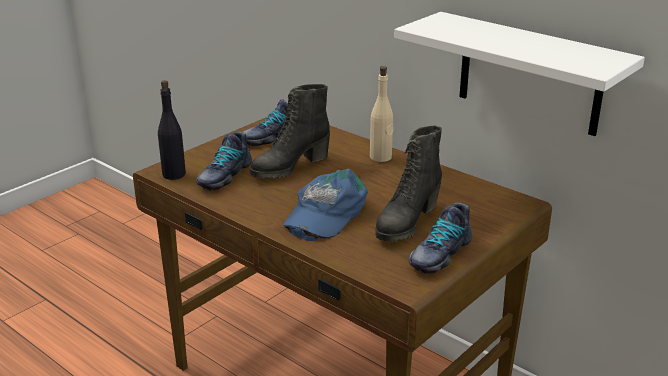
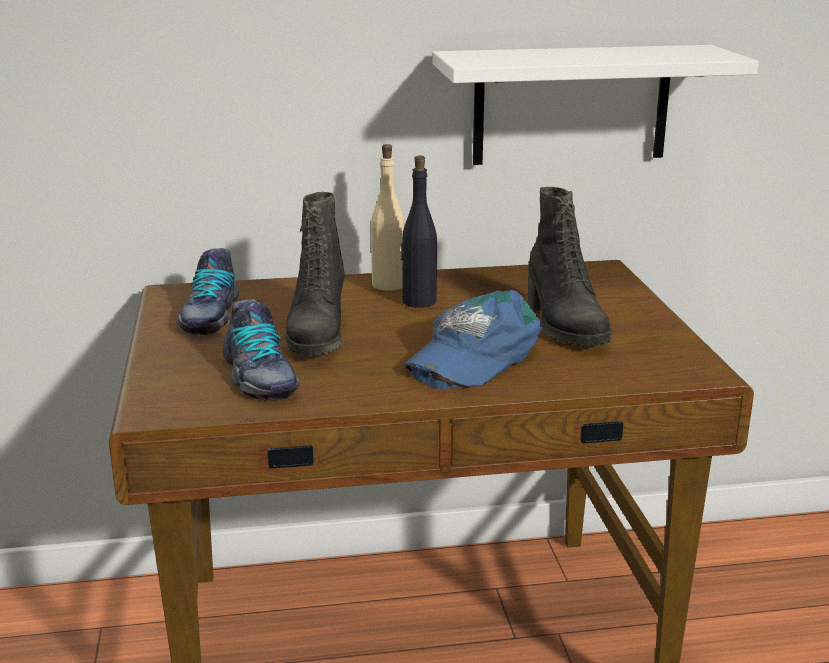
camera: 50 degrees left, 5 degrees down
black bottle [158,80,186,180] -> black bottle moved to [401,155,437,308]
blue cap [283,169,368,241] -> blue cap turned 60 degrees clockwise [404,290,542,389]
shoe [409,202,472,274] -> none

